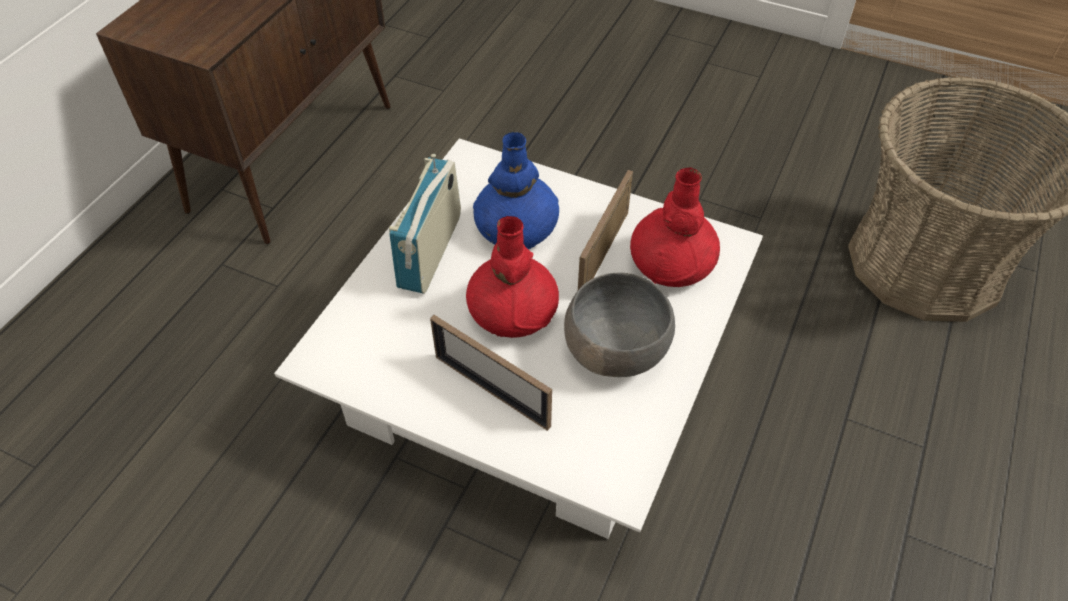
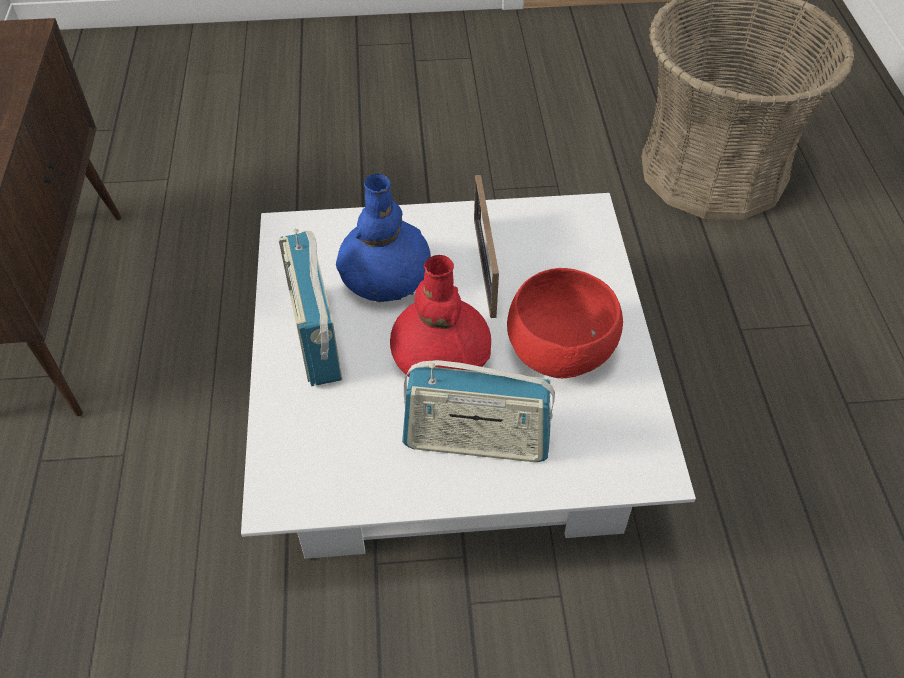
camera: 30 degrees left, 0 degrees up
picture frame [430,315,552,431] -> radio [402,360,555,462]
grey bowl [564,272,675,377] -> red bowl [507,268,623,378]
red vase [630,168,720,287] -> none

